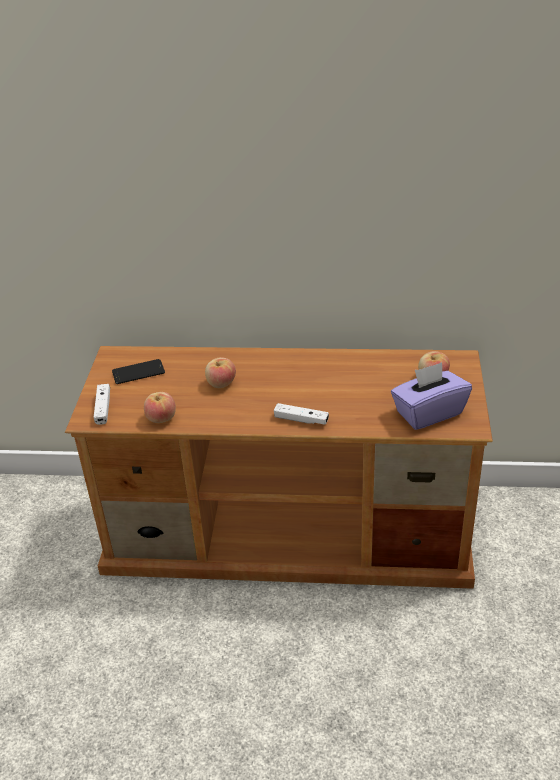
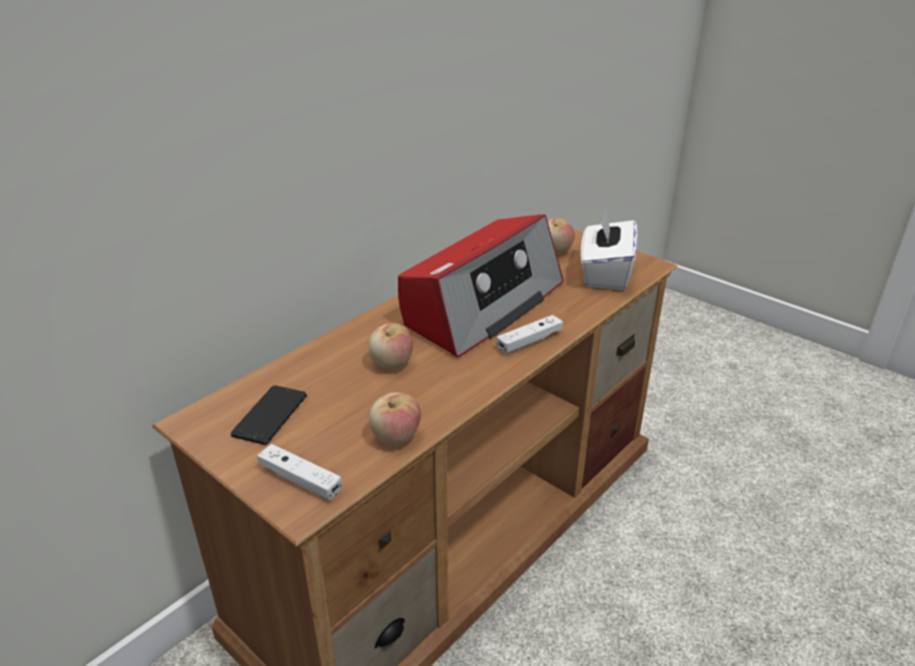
camera: 55 degrees left, 5 degrees down
purple tissue box [391,362,472,430] -> white tissue box [581,209,638,290]
none -> radio [398,214,563,358]

